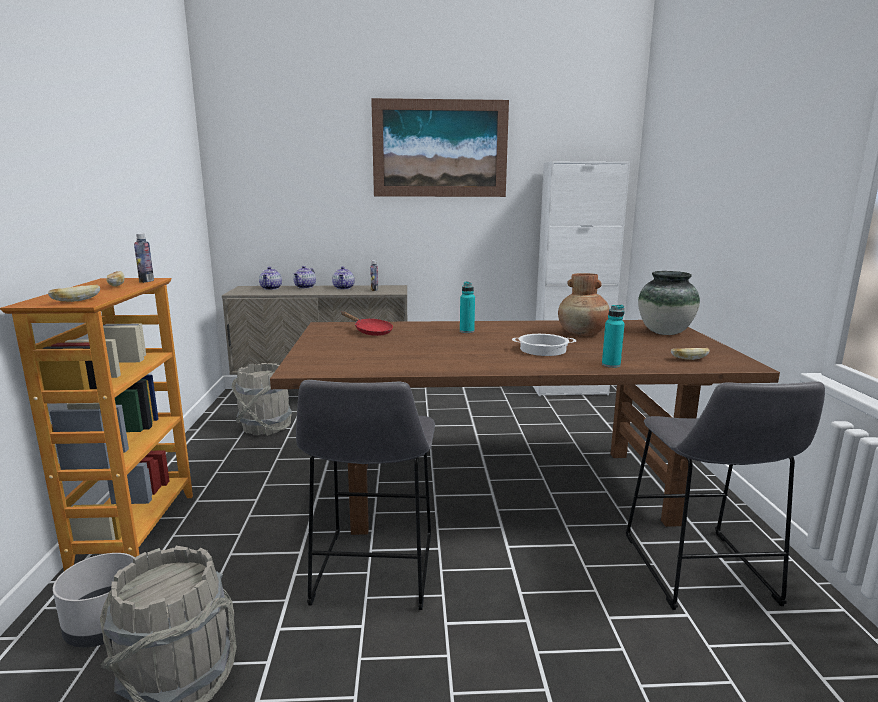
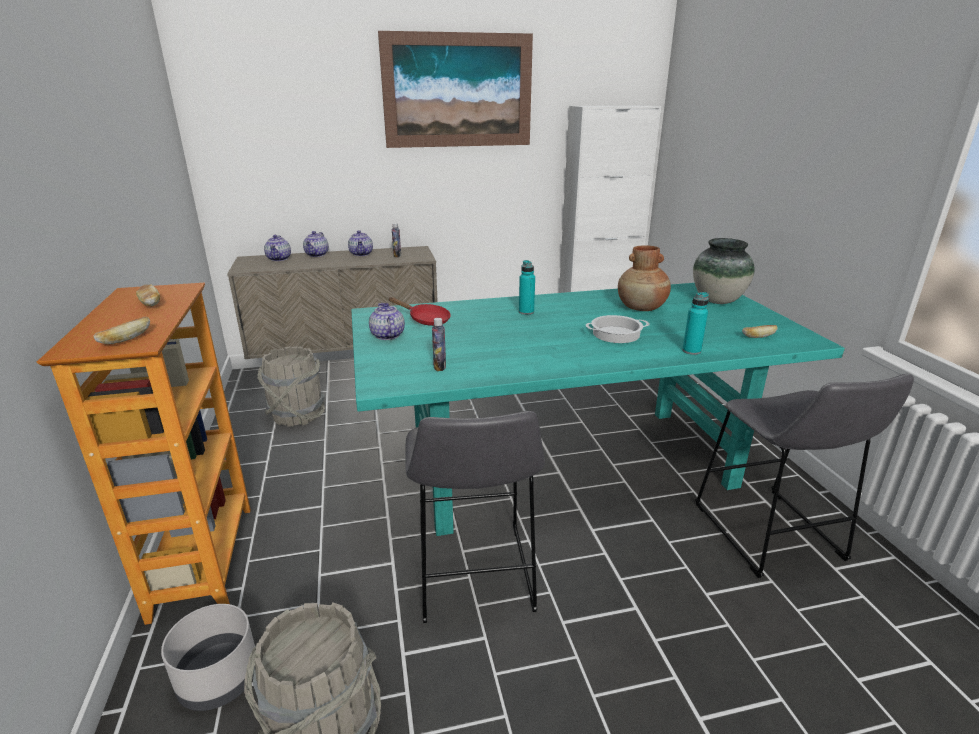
camera: 10 degrees left, 10 degrees up
bottle [134,234,154,283] -> bottle moved to [432,318,446,371]
brown dining table [270,320,780,535] -> turquoise dining table [351,283,845,536]
none -> teapot [369,303,405,340]

